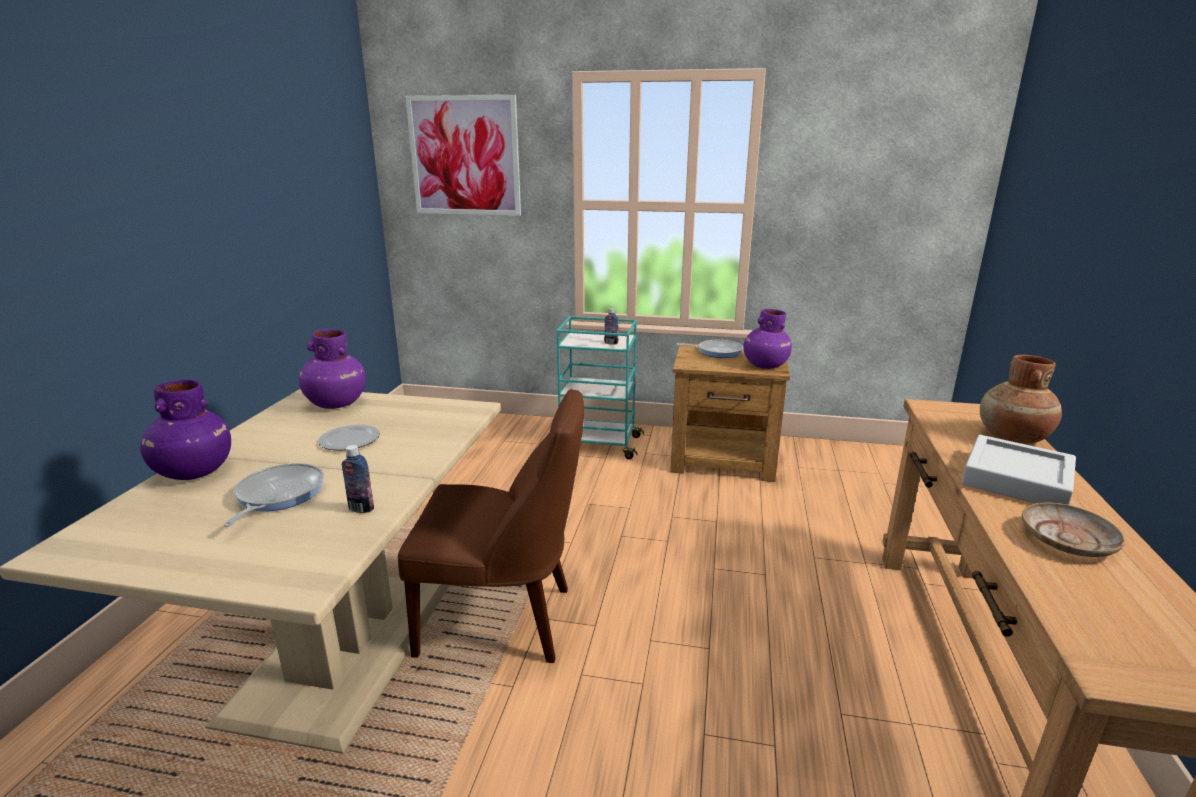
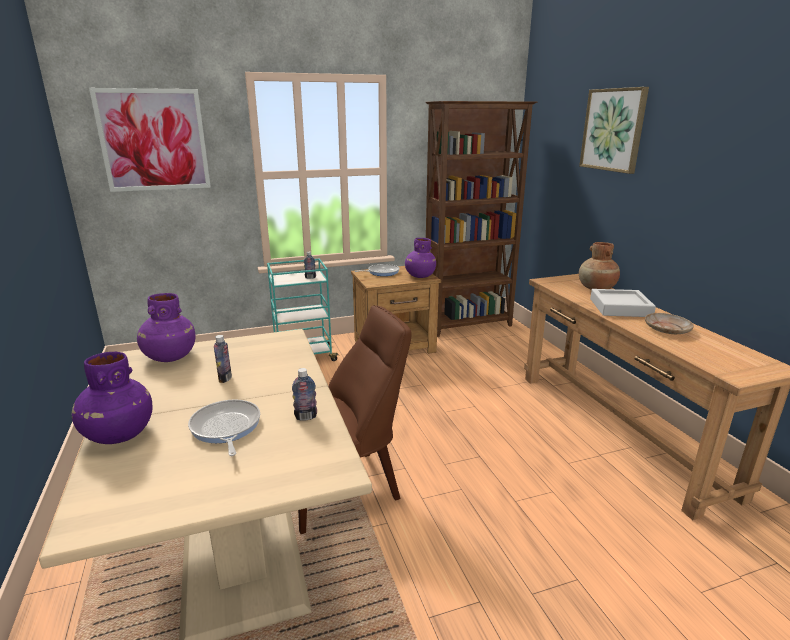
camera: 30 degrees left, 0 degrees up
plate [318,424,380,450] -> bottle [214,335,232,383]
none -> brown bookcase [426,101,537,337]
none -> picture [579,87,649,174]

